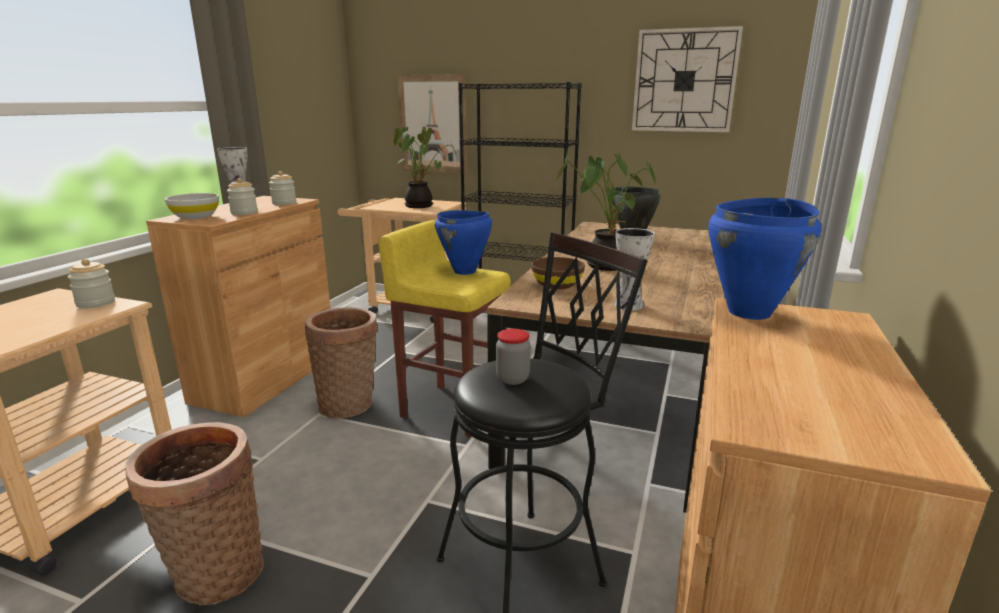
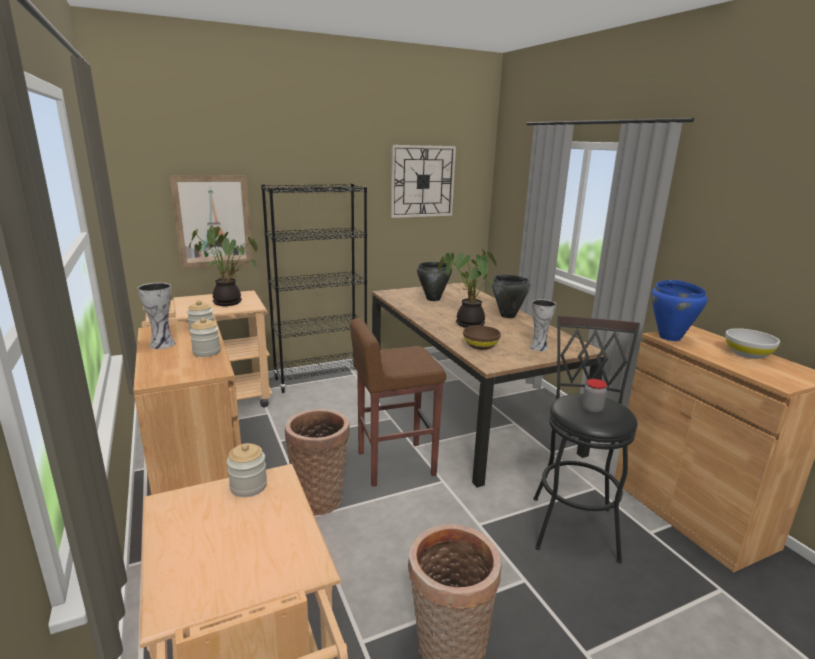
camera: 45 degrees left, 0 degrees up
white bowl [165,193,219,219] -> white bowl moved to [725,328,780,359]
yellow stool [379,220,511,437] -> brown stool [350,318,446,487]
blue cooking pot [435,210,493,275] -> none
none -> black cooking pot [492,275,530,318]

